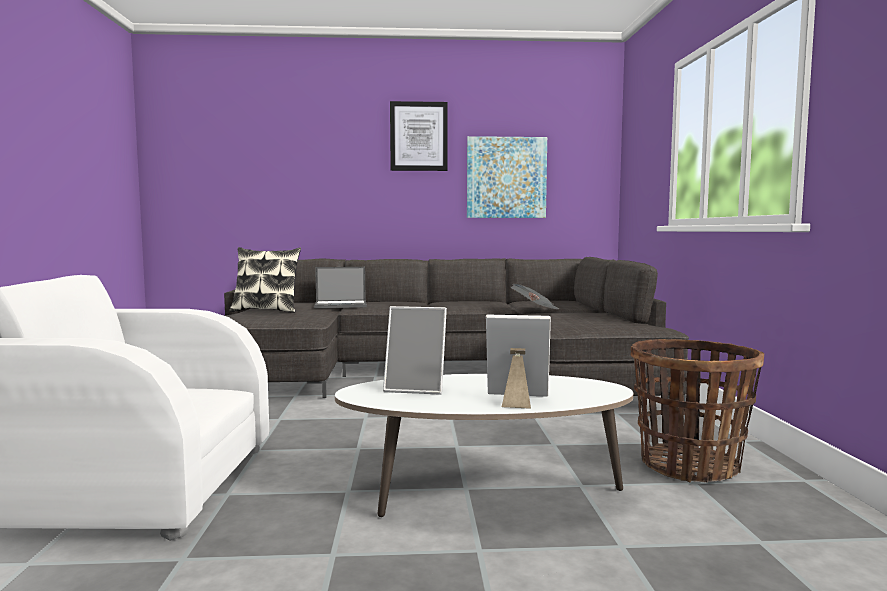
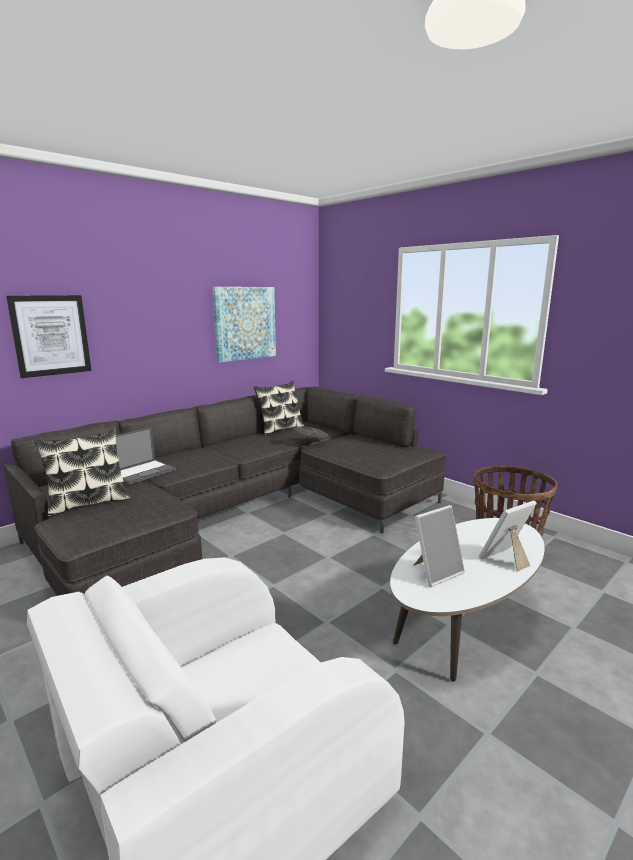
camera: 40 degrees left, 10 degrees up
picture [390,101,448,171] -> picture moved to [6,295,91,378]
none -> pillow [254,381,304,436]

